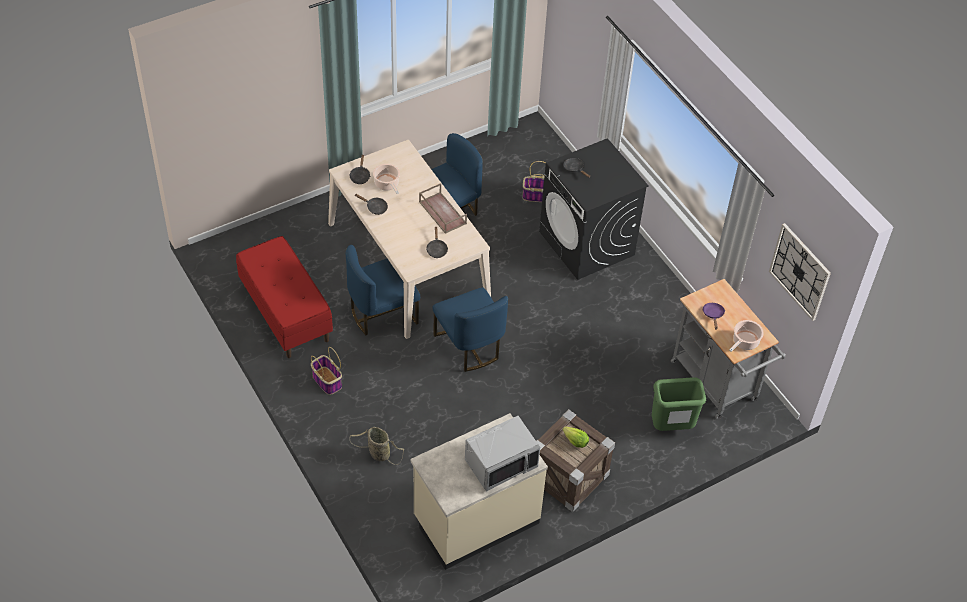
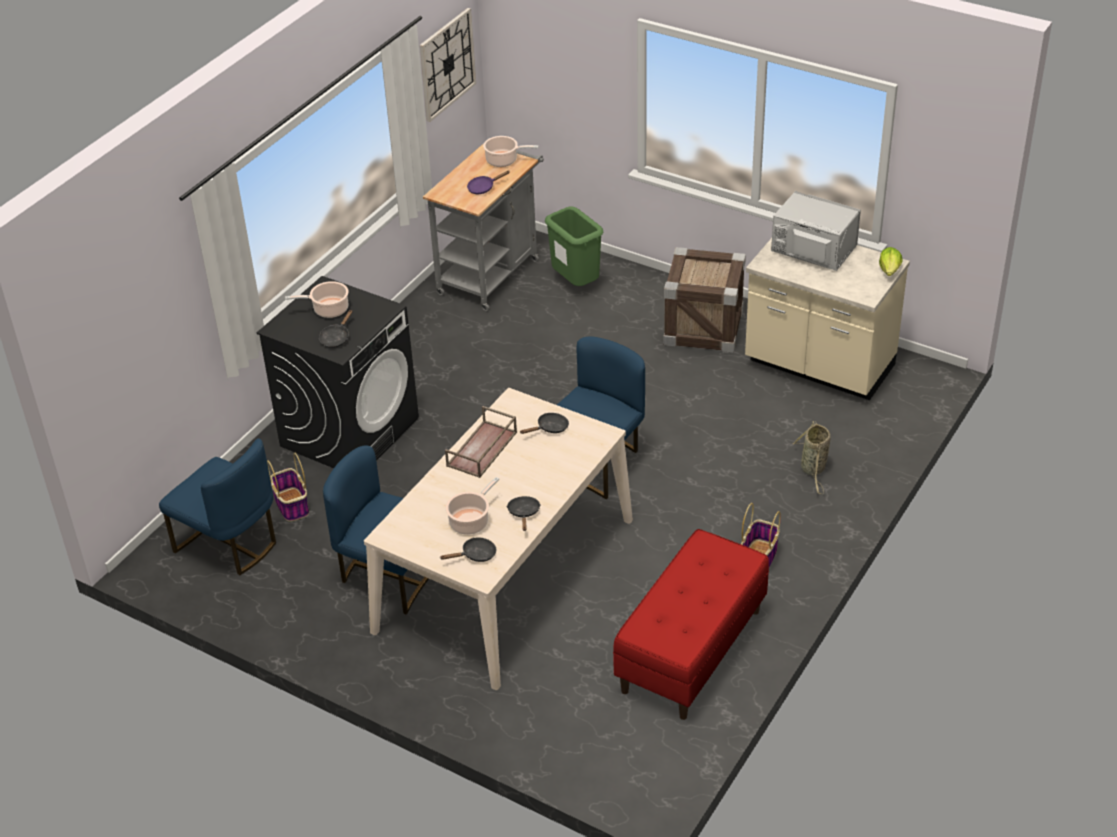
camera: 115 degrees left, 10 degrees down
blue chair [346,245,420,335] -> blue chair moved to [159,438,276,575]
lettuce [562,427,589,448] -> lettuce moved to [879,247,903,276]
none -> cooking pot [285,281,348,318]

